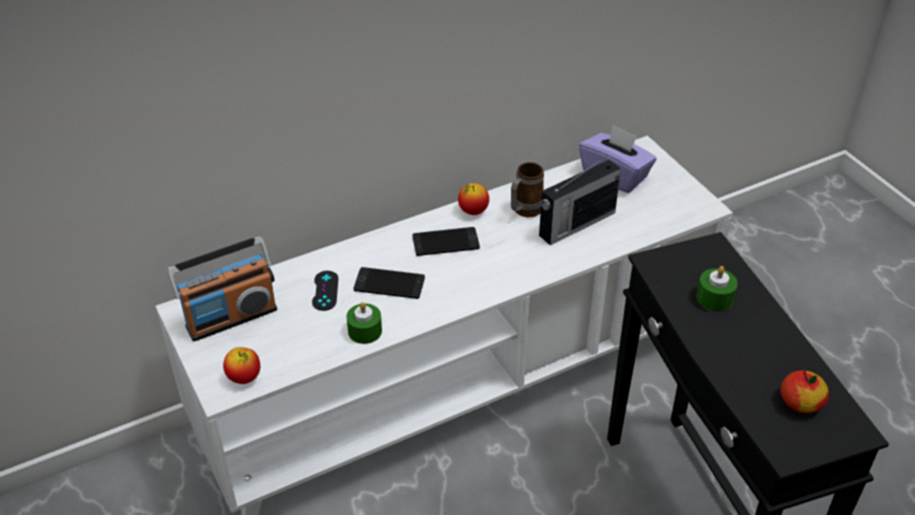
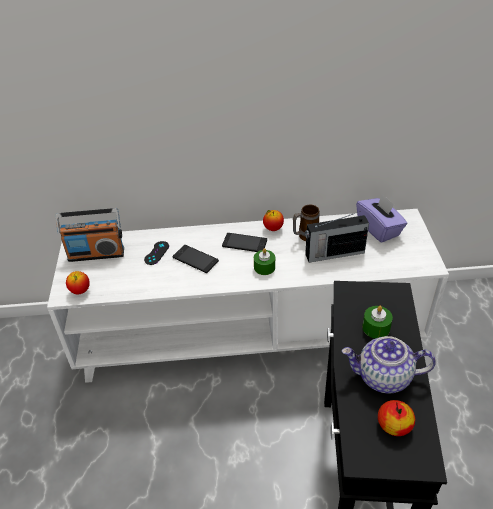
camera: 25 degrees right, 0 degrees up
green candle [346,302,382,344] -> green candle moved to [254,248,275,275]
none -> teapot [342,336,436,394]

